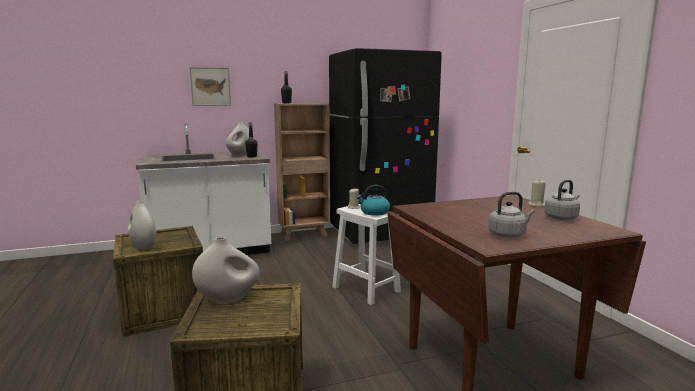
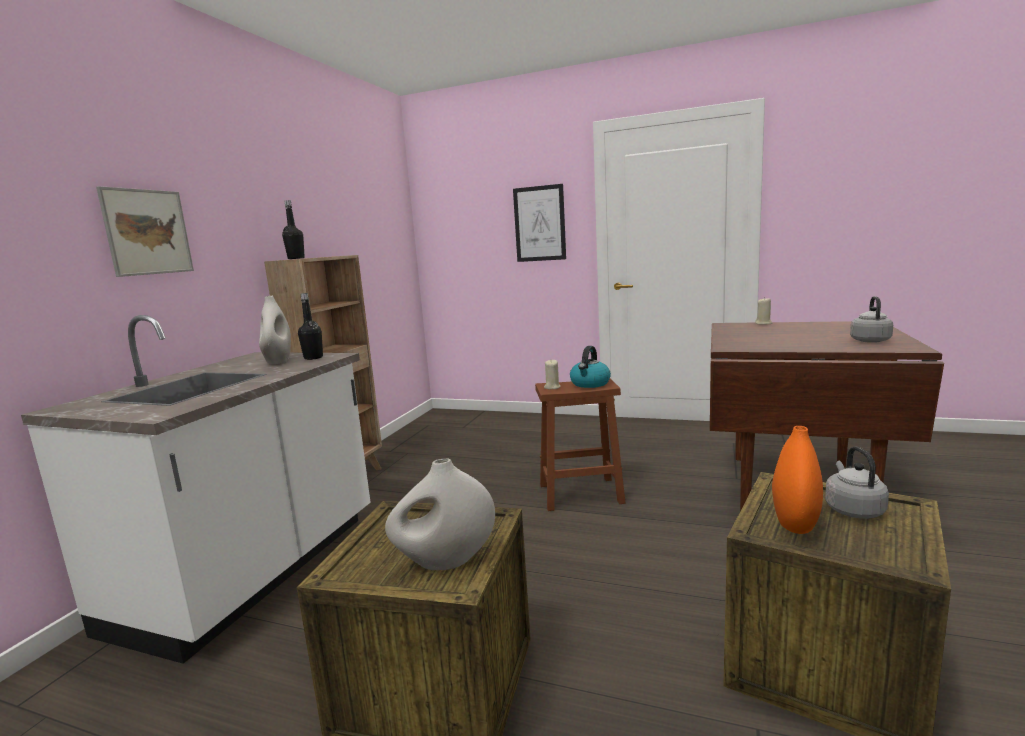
camera: 50 degrees left, 0 degrees up
white vase [192,237,260,303] -> orange vase [772,426,823,534]
black fridge [329,48,442,244] -> none
white stool [332,204,401,305] -> brown stool [535,379,625,511]
grey kettle [544,180,580,220] -> grey kettle moved to [825,446,889,519]
none -> picture [513,184,566,262]

